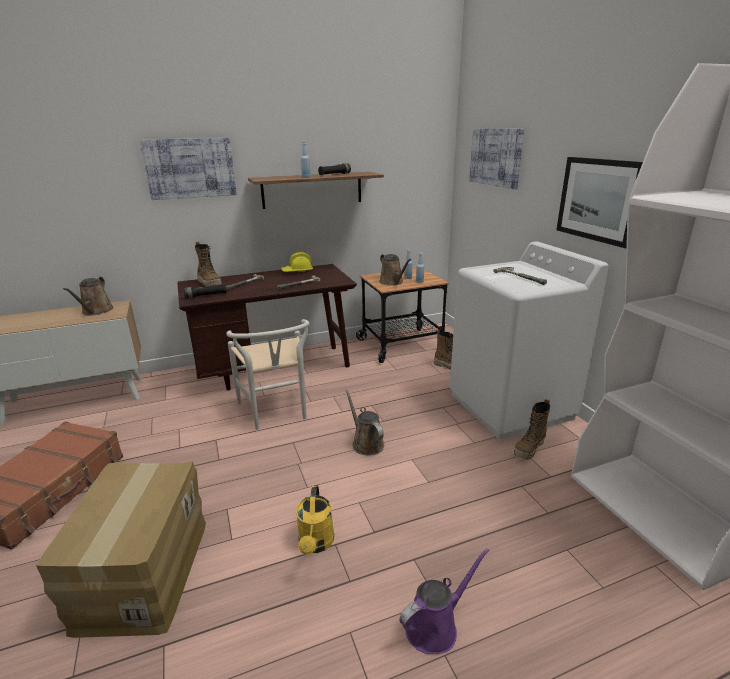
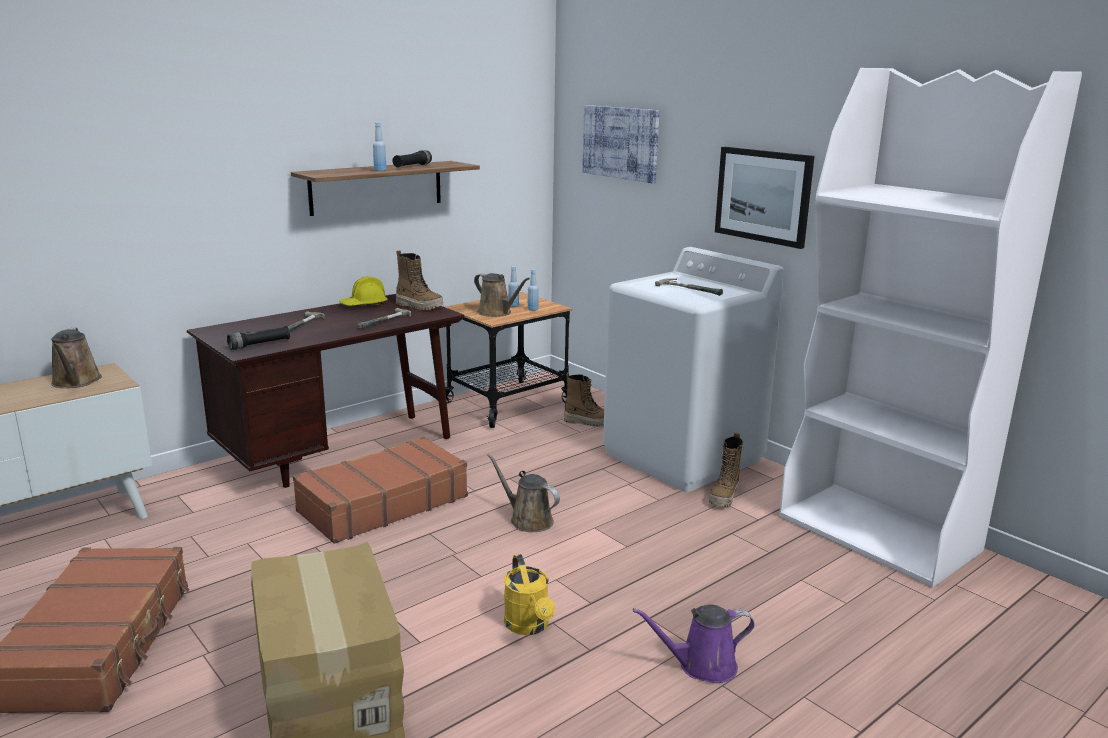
camera: 20 degrees left, 5 degrees down
picture [140,138,237,200] -> none
boot [195,242,222,287] -> boot moved to [396,250,443,310]
white chair [226,319,310,430] -> brown suitcase [293,437,468,544]
purple watering can [399,548,489,654] -> purple watering can turned 135 degrees counterclockwise [633,605,755,683]

